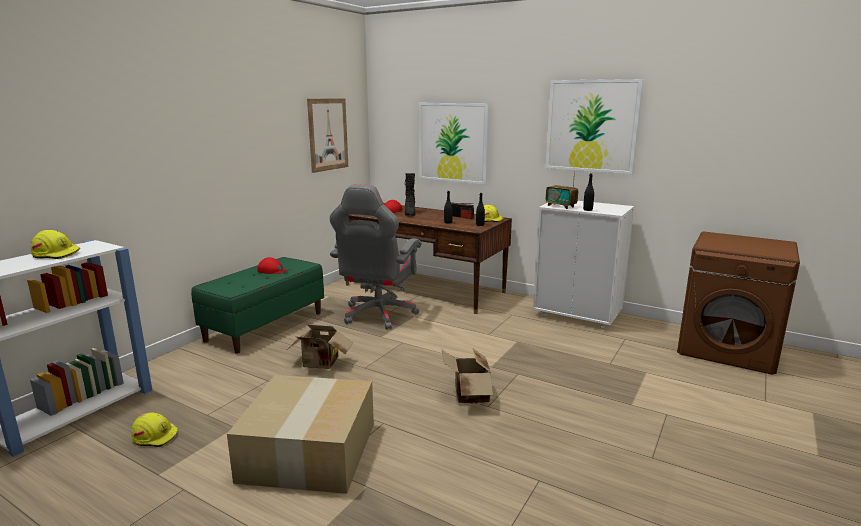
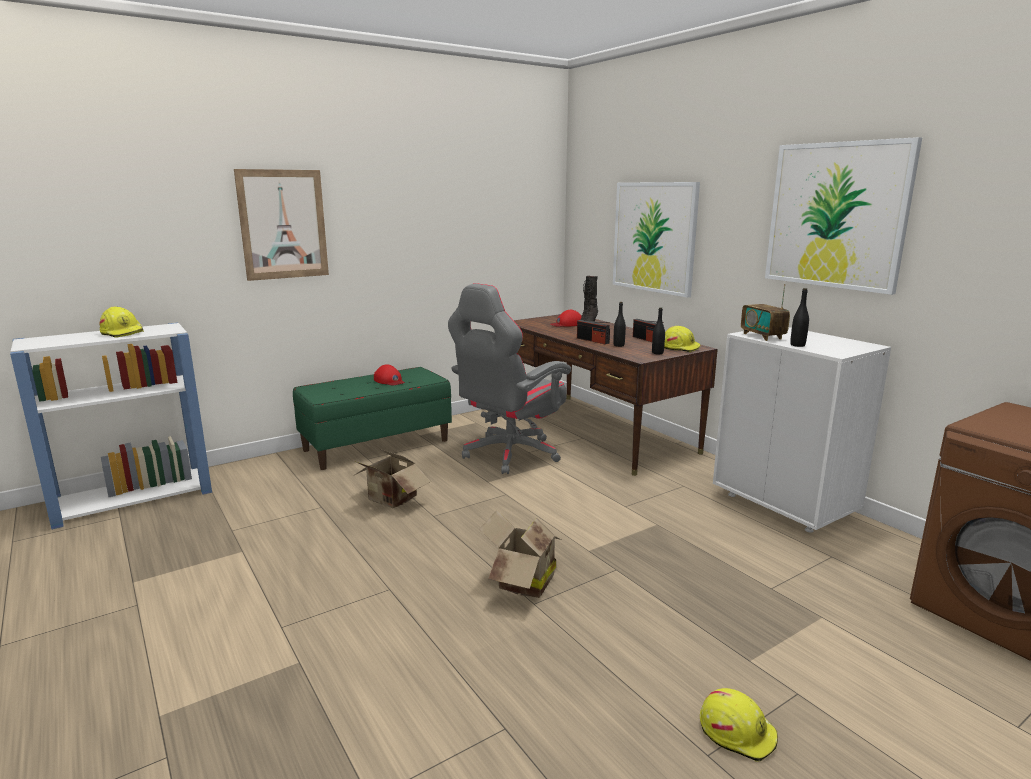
camera: 25 degrees right, 0 degrees up
yellow hard hat [131,413,179,447] -> yellow hard hat moved to [700,688,778,762]
cardboard box [227,375,374,494] -> none
picture [307,98,348,173] -> picture moved to [234,169,329,281]
none -> radio [577,320,610,344]

